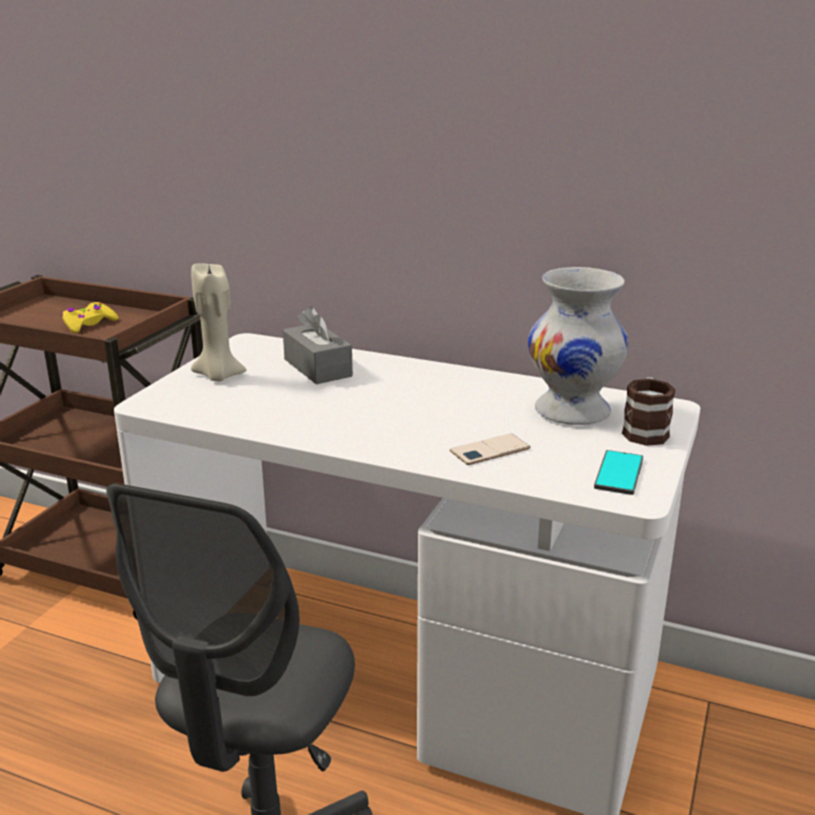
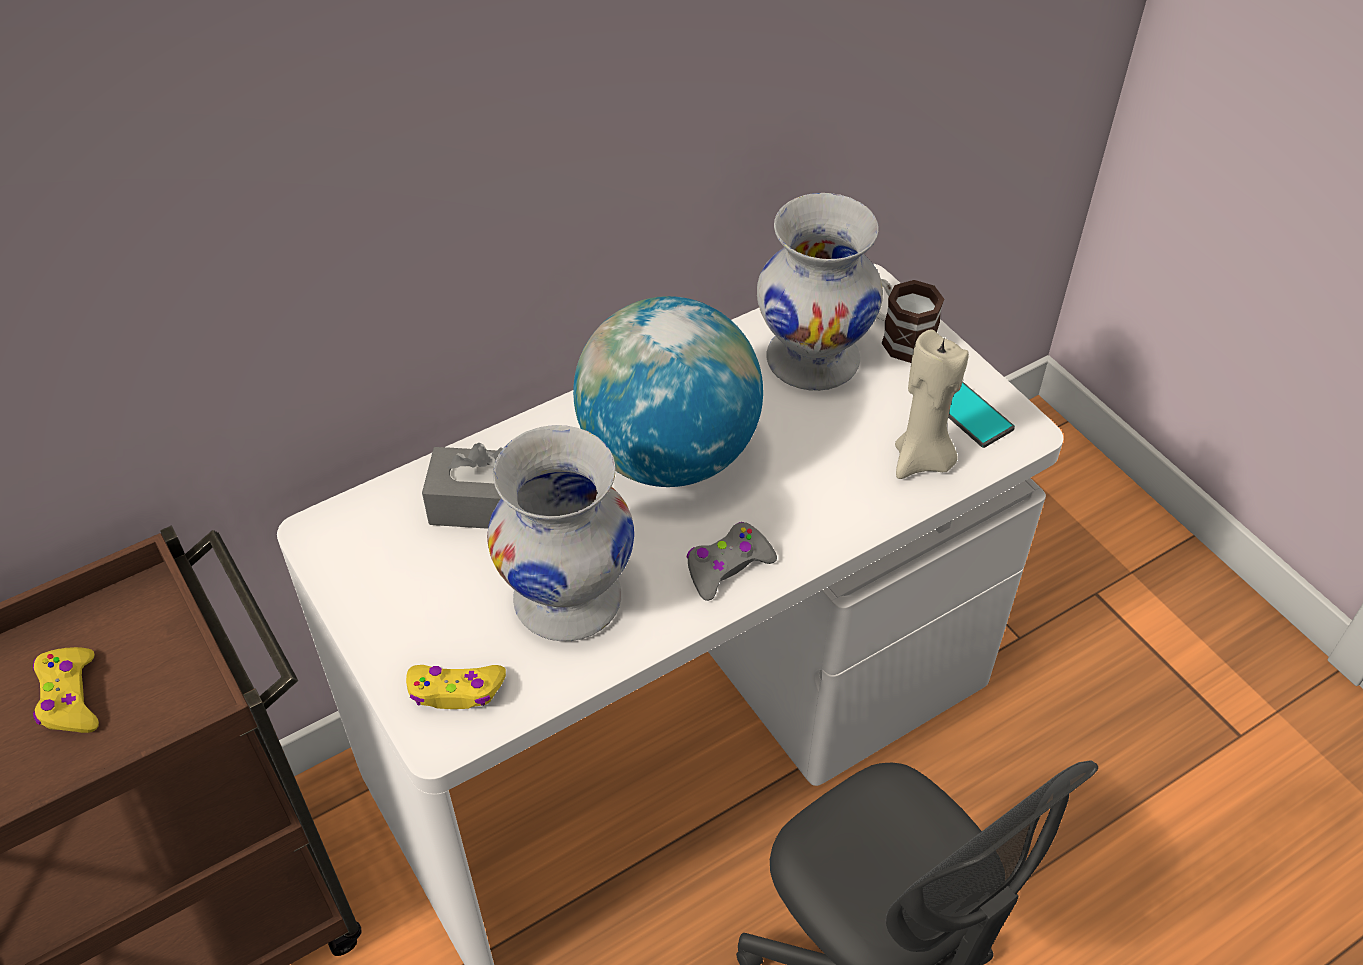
camera: 55 degrees left, 25 degrees up
beige candle [191,263,247,381] -> beige candle moved to [895,329,969,479]
phone [450,433,530,465] -> none
none -> yellow game controller [406,665,506,709]
none -> white vase [487,425,634,641]
none -> globe [573,296,763,487]
none -> grey game controller [686,522,777,601]

